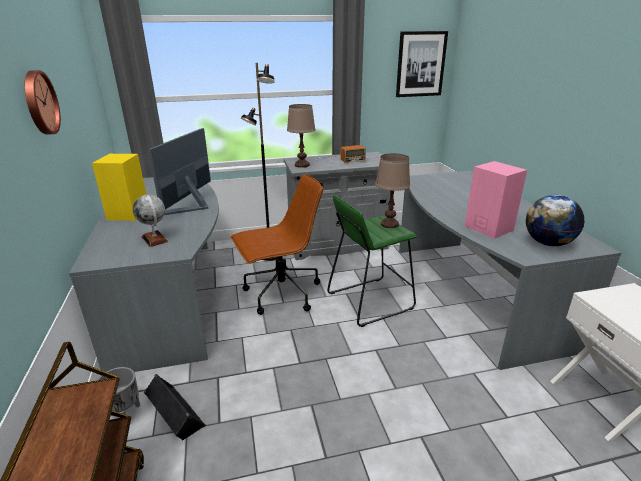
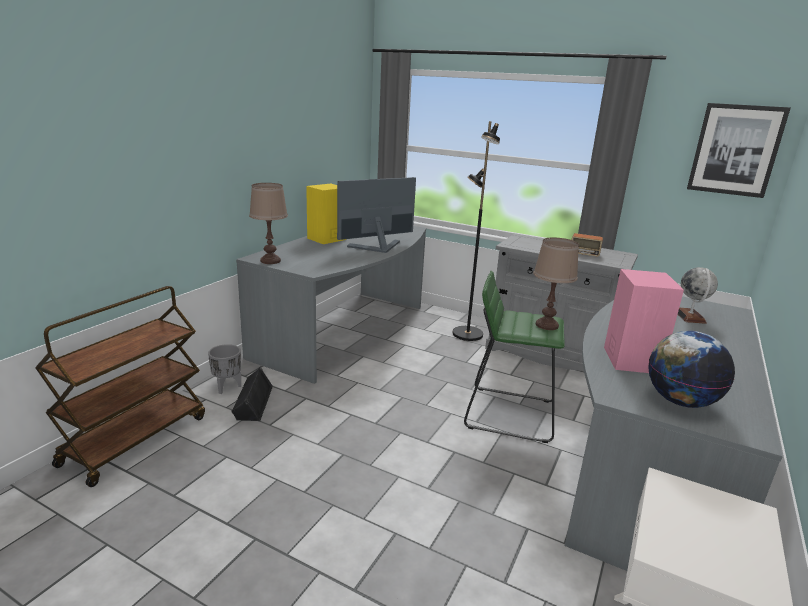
camera: 40 degrees right, 5 degrees down
wall clock [25,70,61,135] -> none
globe [133,195,169,247] -> globe moved to [678,267,718,324]
brown office chair [231,174,323,315] -> none
brown table lamp [287,104,316,168] -> brown table lamp moved to [249,183,288,264]

